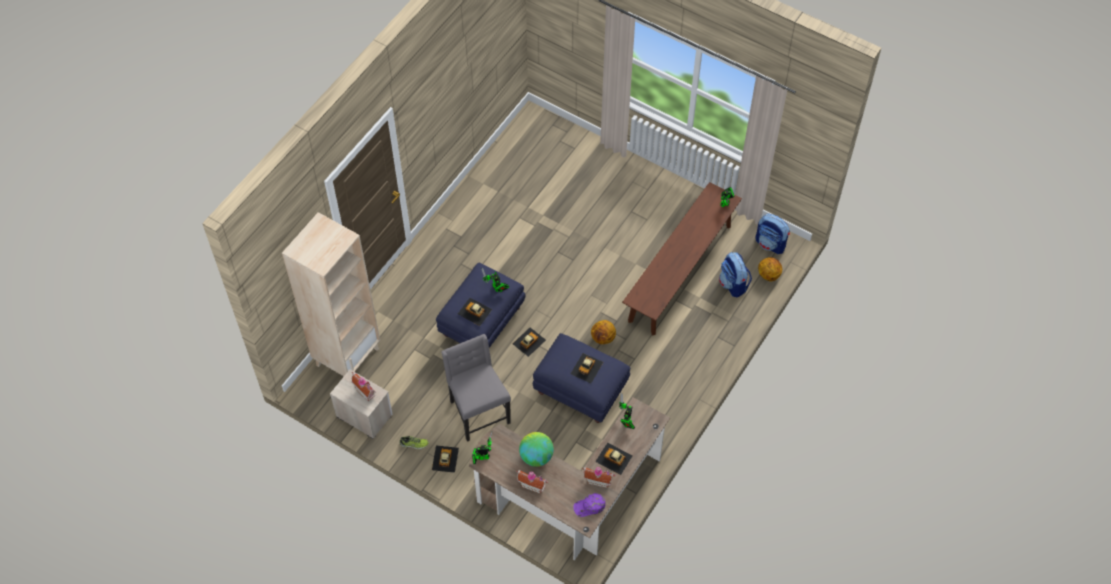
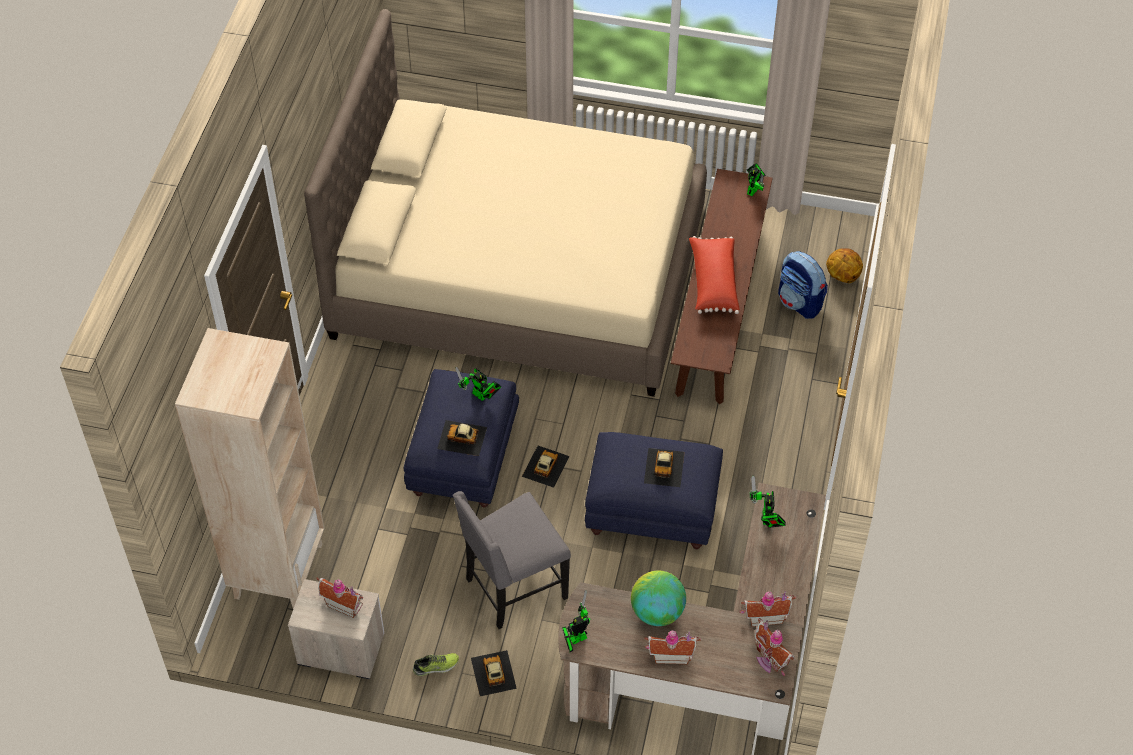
camera: 20 degrees left, 5 degrees down
grey chair [441,334,511,442] -> grey chair turned 75 degrees counterclockwise [453,491,571,629]
purple cap [573,493,606,517] -> toy house [755,618,795,676]
basketball [591,320,616,344] -> none
toy car [595,443,632,475] -> none
backpack [755,213,790,254] -> none
none -> beige bed [304,9,707,397]
none -> red pillow [689,236,740,314]

